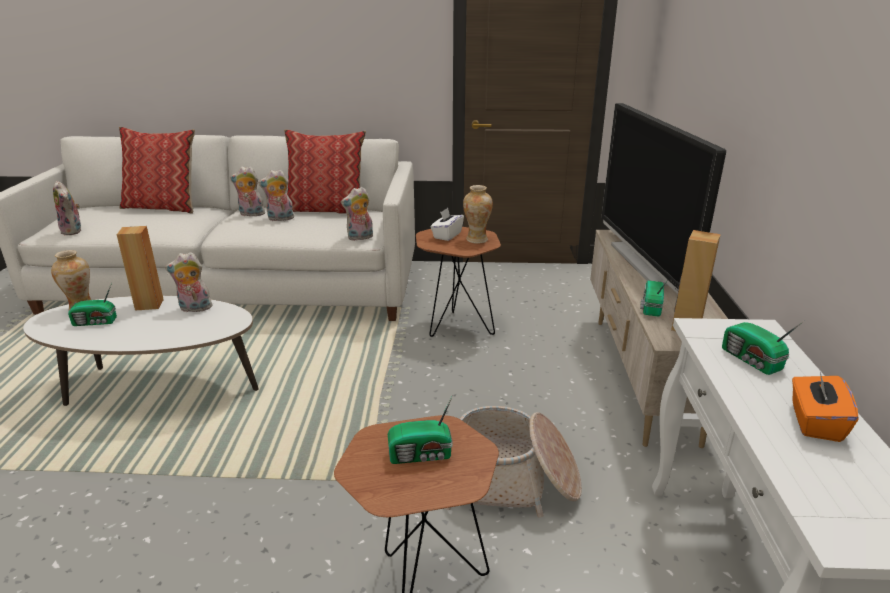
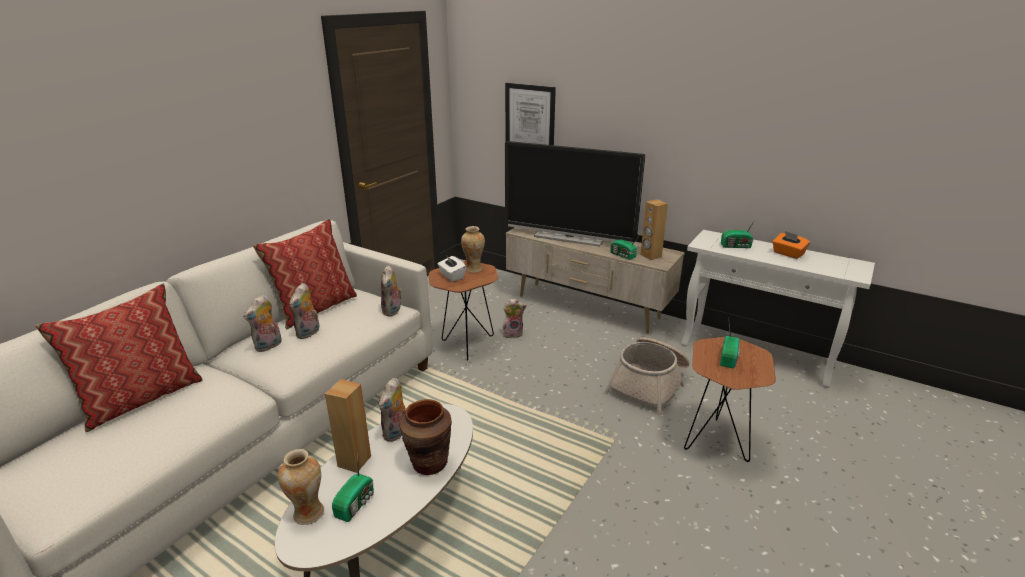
camera: 60 degrees left, 0 degrees up
plush toy [53,181,81,235] -> plush toy moved to [502,298,527,338]
none -> brown vase [400,399,452,475]
none -> picture [505,83,556,145]

